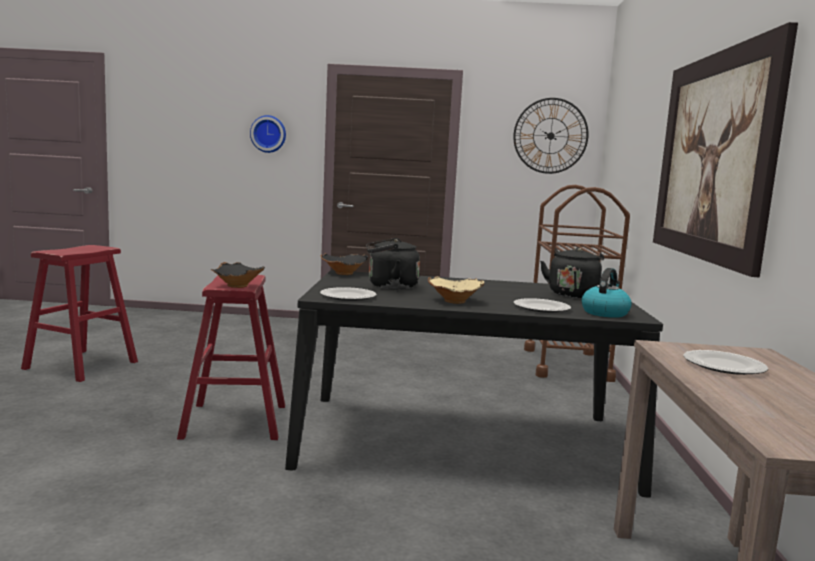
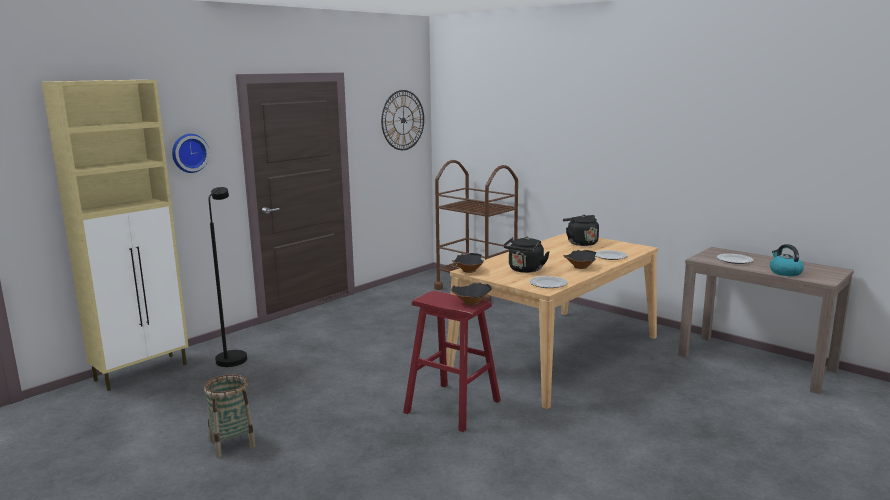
camera: 50 degrees left, 5 degrees up
red stool [21,245,138,382] -> basket [204,374,255,458]
black dining table [285,270,663,497] -> beige dining table [446,233,658,409]
beige bowl [428,276,484,304] -> black bowl [563,250,596,269]
kettle [581,268,632,318] -> kettle moved to [770,244,804,276]
picture [653,22,798,277] -> none
none -> beige cabinet [42,80,189,391]
none -> black floor lamp [209,187,247,367]

